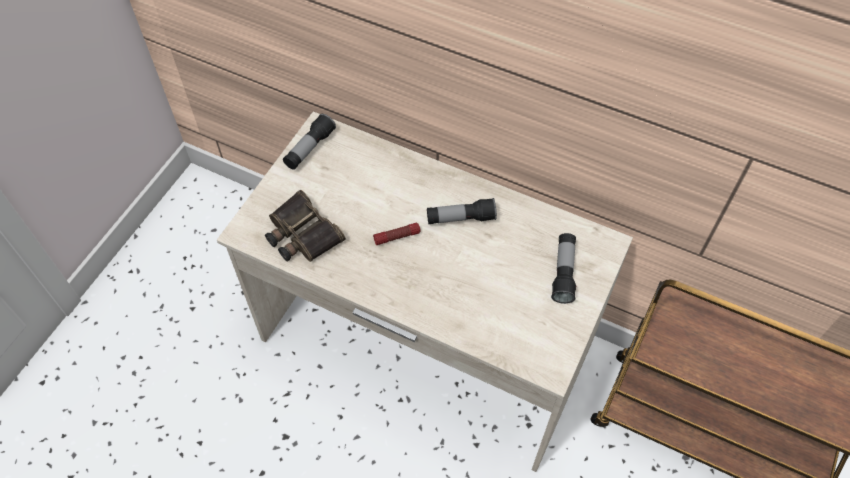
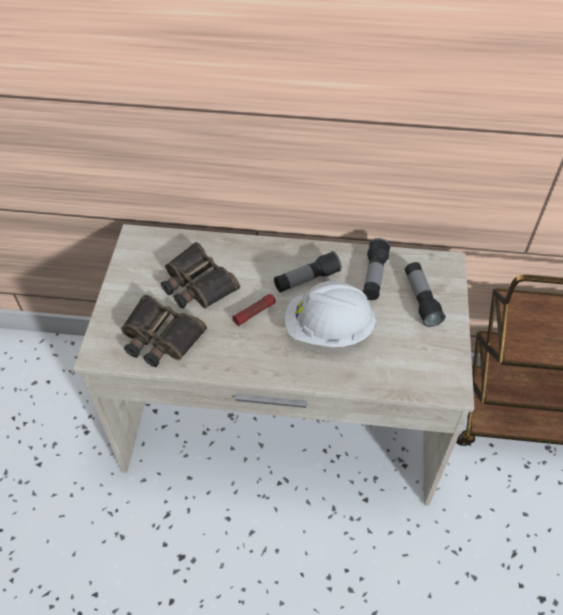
camera: 20 degrees left, 5 degrees down
flashlight [283,114,336,170] -> flashlight moved to [363,238,391,300]
none -> binoculars [161,242,240,309]
none -> white hard hat [285,281,376,347]

